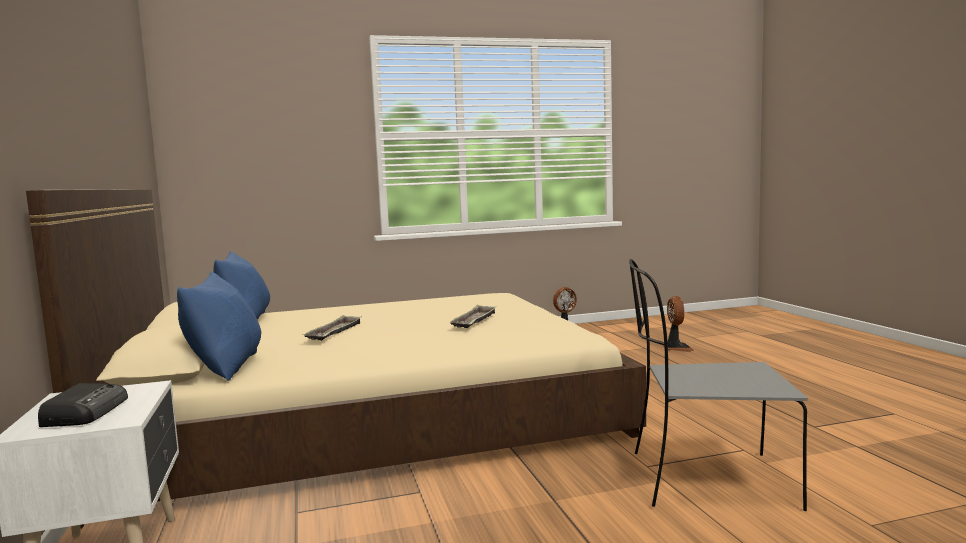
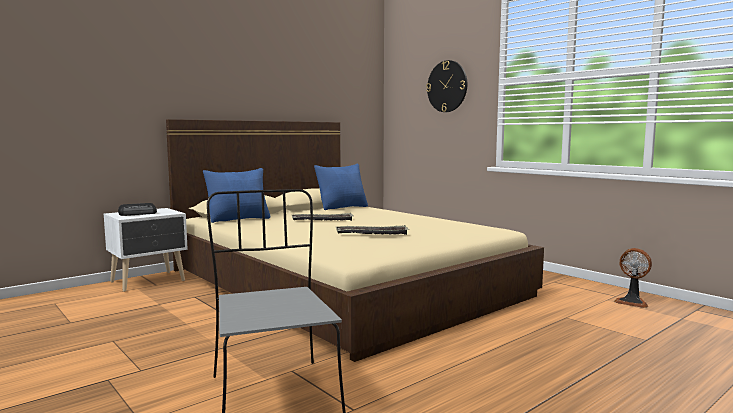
camera: 65 degrees right, 0 degrees up
fan [667,296,694,352] -> none
none -> wall clock [426,60,467,112]

